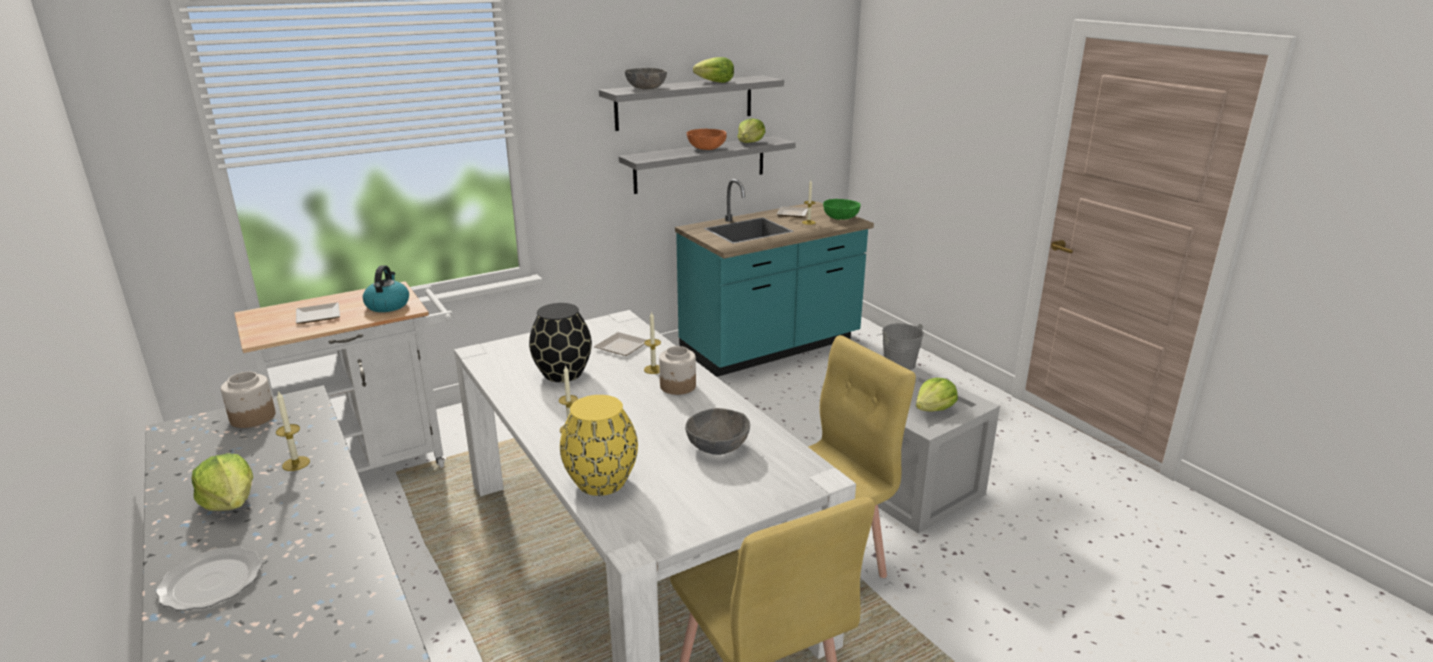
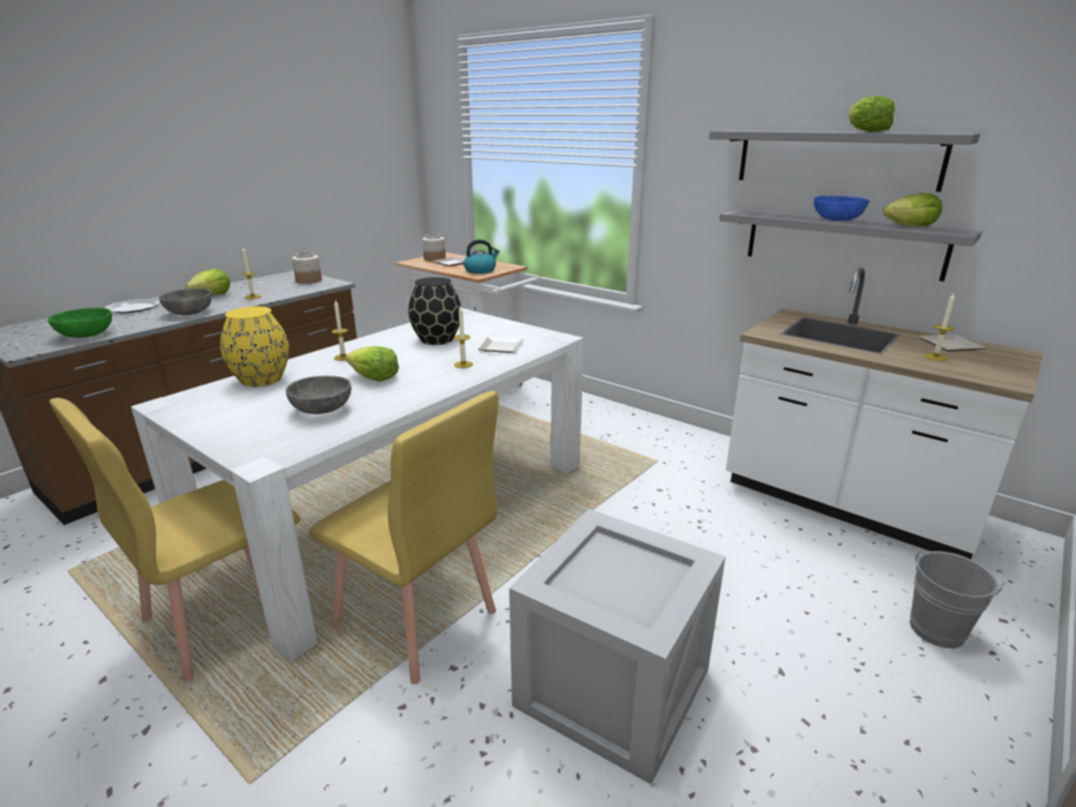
camera: 70 degrees right, 0 degrees up
grey bowl [625,68,667,89] -> grey bowl moved to [159,288,212,315]
jar [659,346,696,395] -> jar moved to [422,234,446,261]
turquoise counter [675,179,874,377] -> white counter [726,268,1043,559]
orange bowl [687,129,727,150] -> blue bowl [814,196,870,221]
green bowl [823,199,861,220] -> green bowl moved to [48,307,112,338]
lettuce [916,378,958,412] -> lettuce moved to [346,346,399,382]

